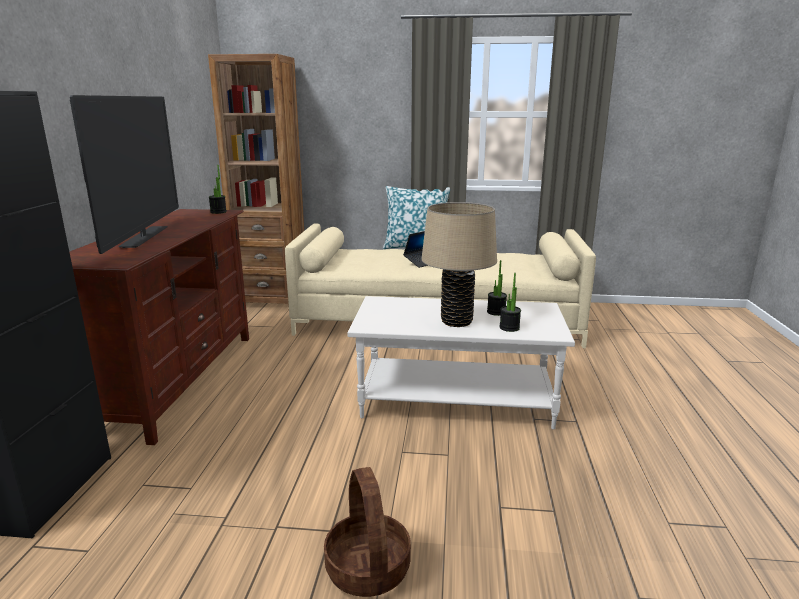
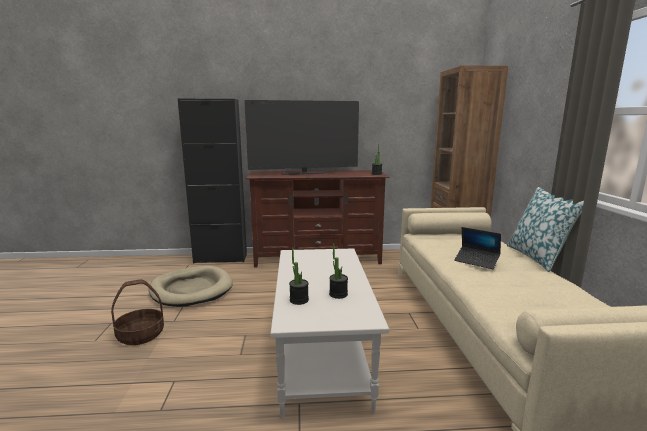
camera: 80 degrees right, 5 degrees down
beige table lamp [421,202,497,327] -> none
none -> beige dog bed [149,266,233,307]

